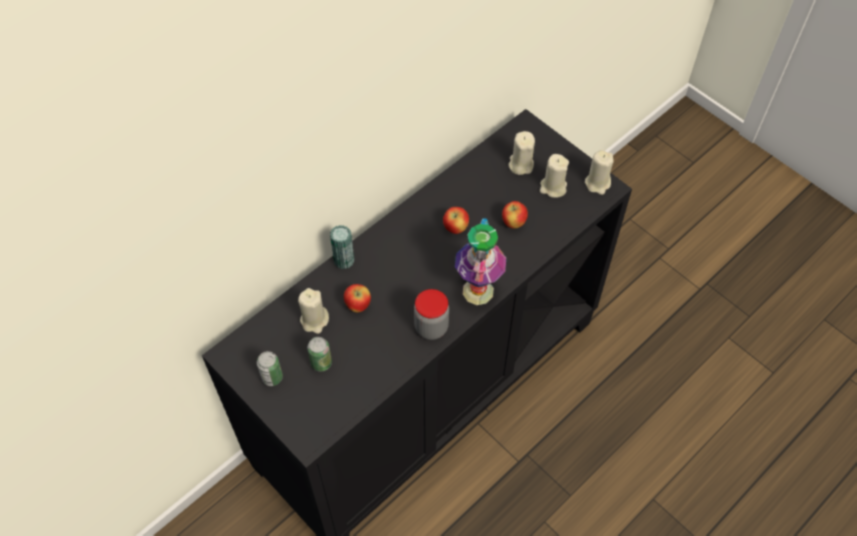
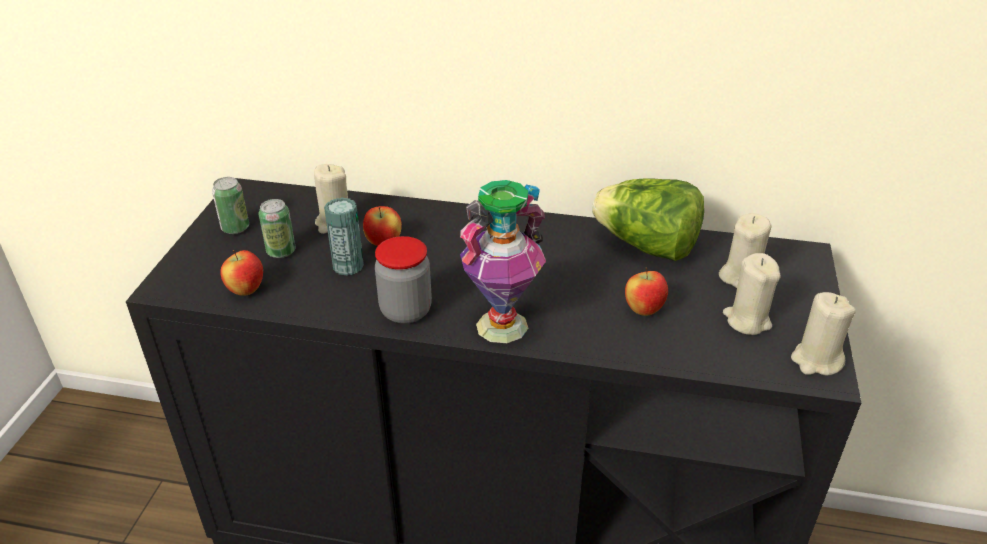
camera: 55 degrees right, 20 degrees down
can [330,225,354,269] -> can moved to [324,198,364,276]
apple [443,207,469,234] -> apple moved to [220,250,263,296]
none -> lettuce [592,179,704,261]

